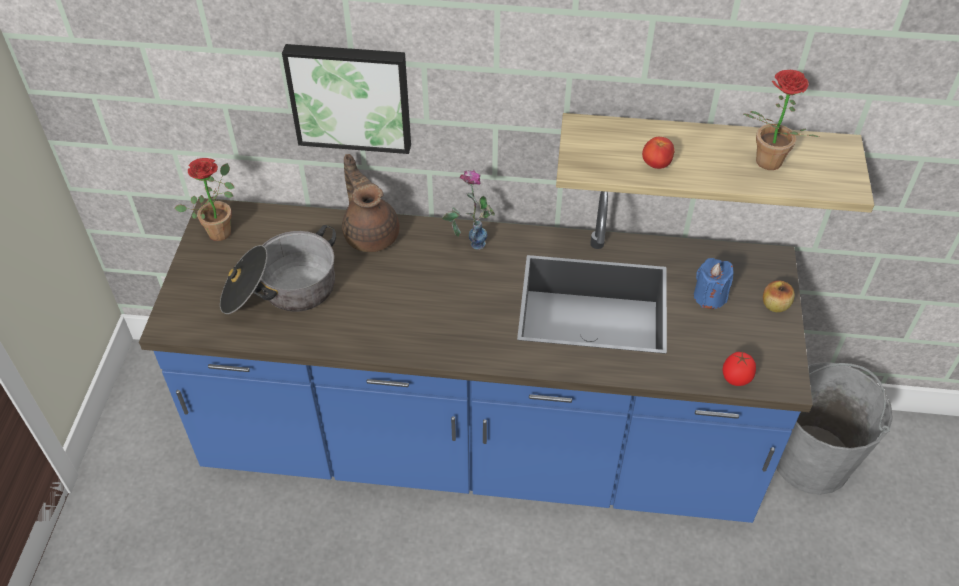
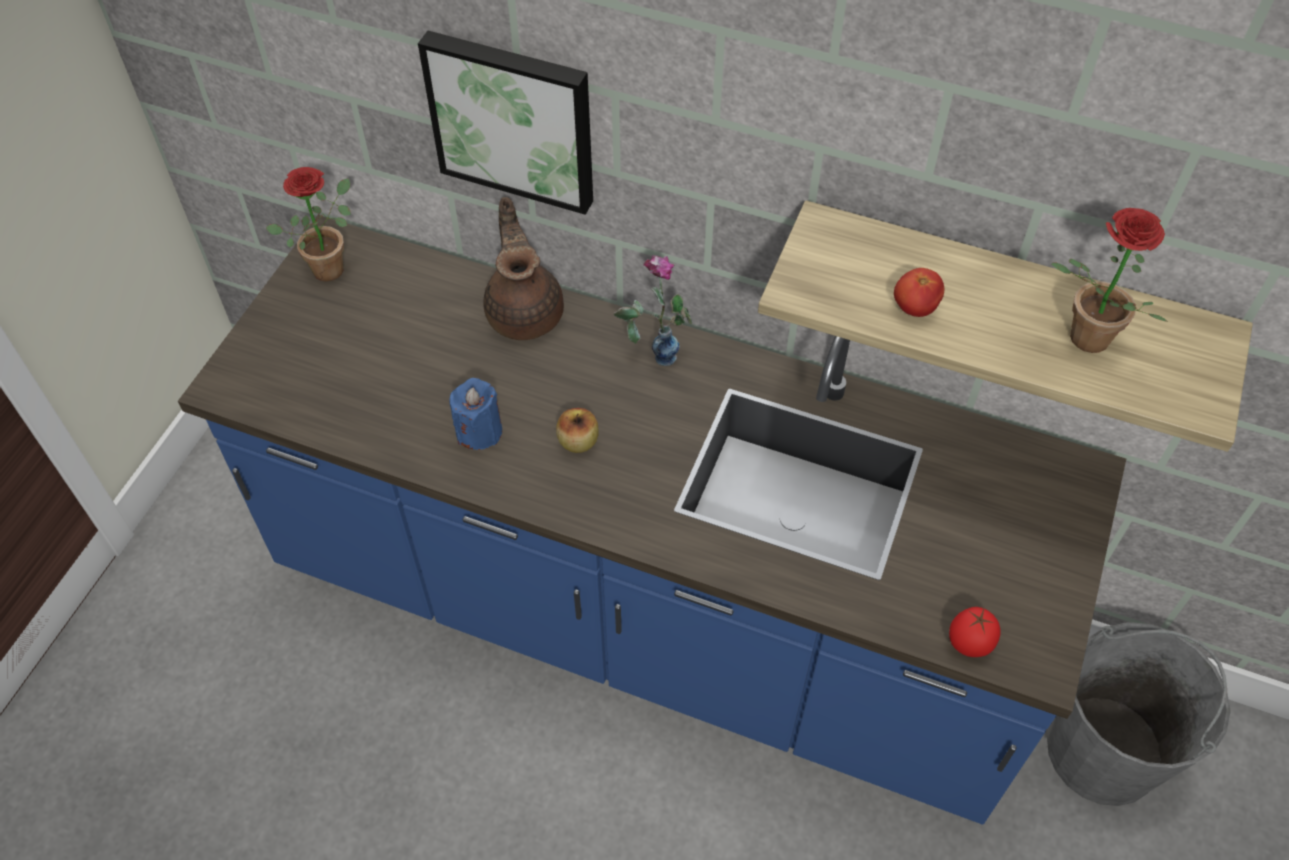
camera: 15 degrees right, 5 degrees up
cooking pot [220,225,336,314] -> none
blue candle [694,258,734,309] -> blue candle moved to [449,378,502,450]
apple [763,280,795,312] -> apple moved to [556,408,599,453]

